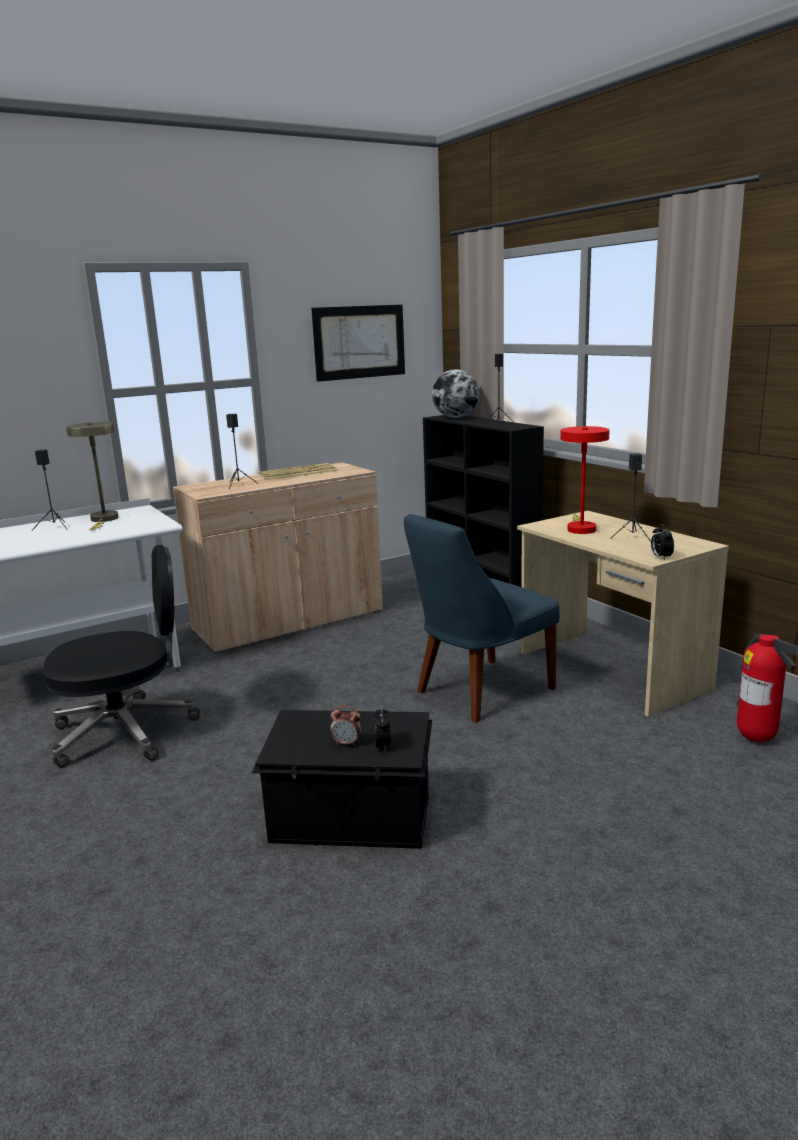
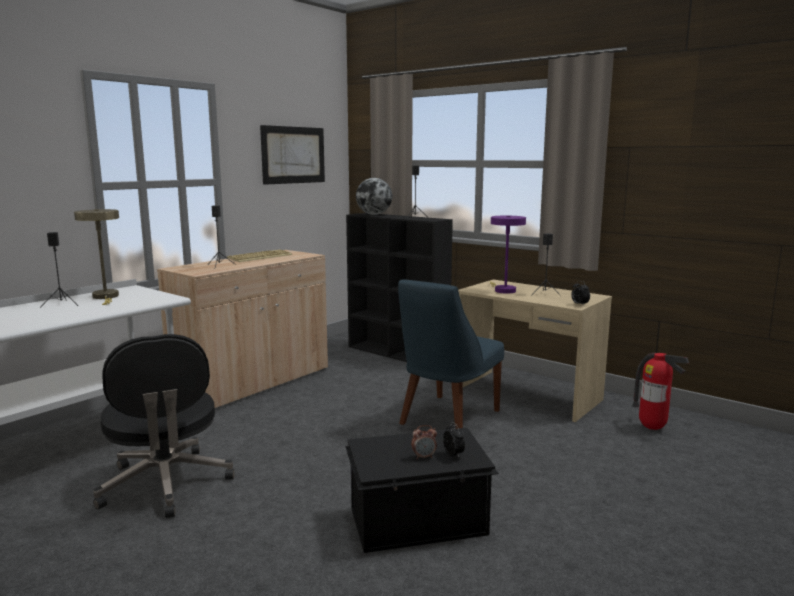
camera: 20 degrees left, 5 degrees down
black office chair [43,545,200,768] -> black office chair turned 105 degrees clockwise [93,334,235,518]
red table lamp [560,426,609,534] -> purple table lamp [490,216,526,294]

